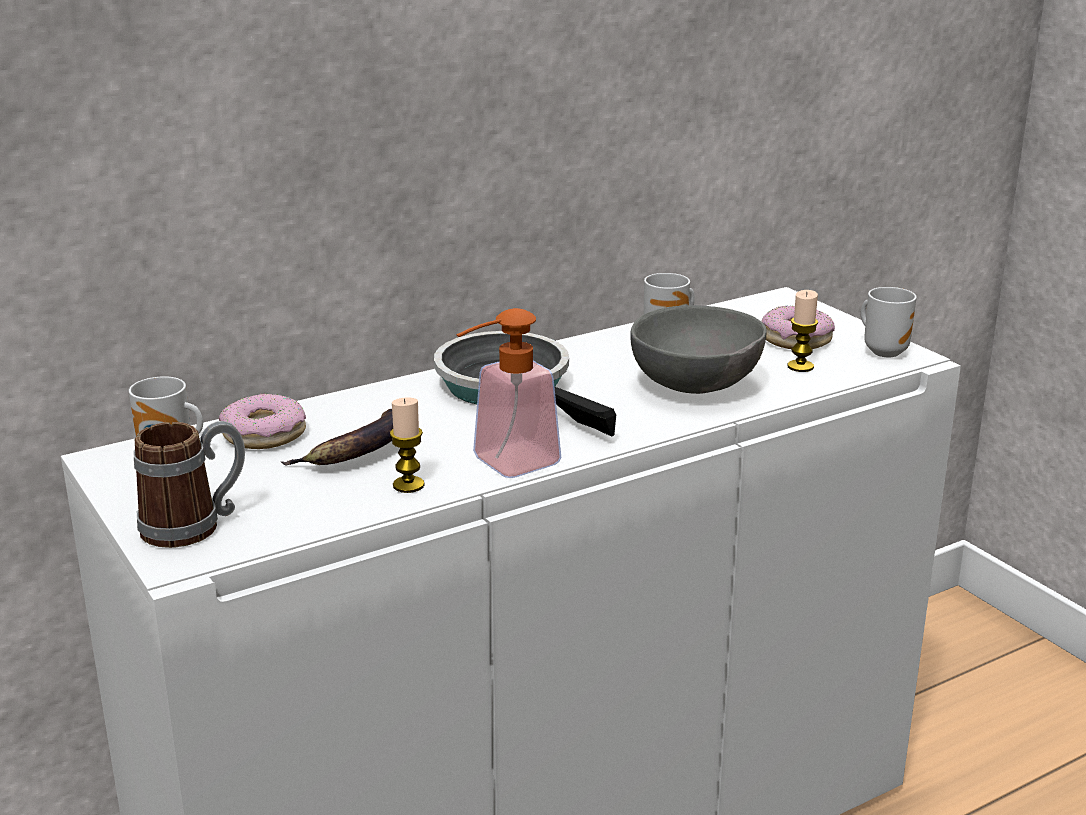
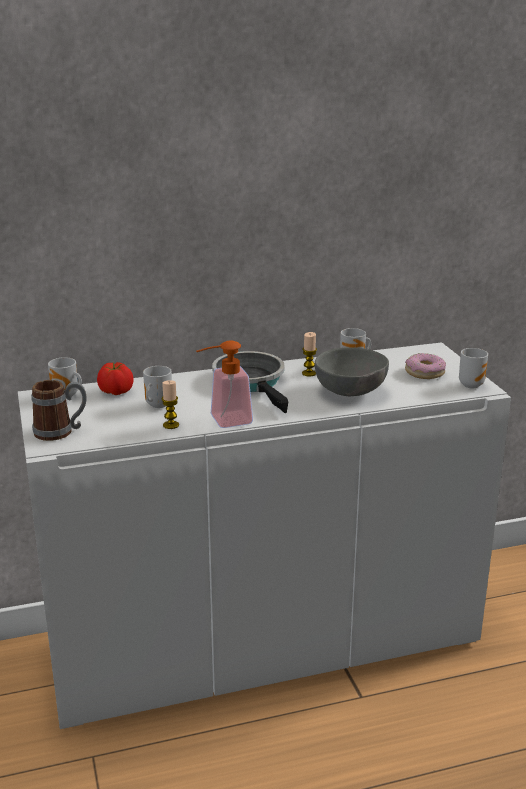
camera: 15 degrees right, 0 degrees up
donut [219,394,306,449] -> tomato [97,362,134,395]
banana [281,409,393,465] -> mug [143,366,172,408]
candle [787,290,818,372] -> candle moved to [302,332,317,376]

